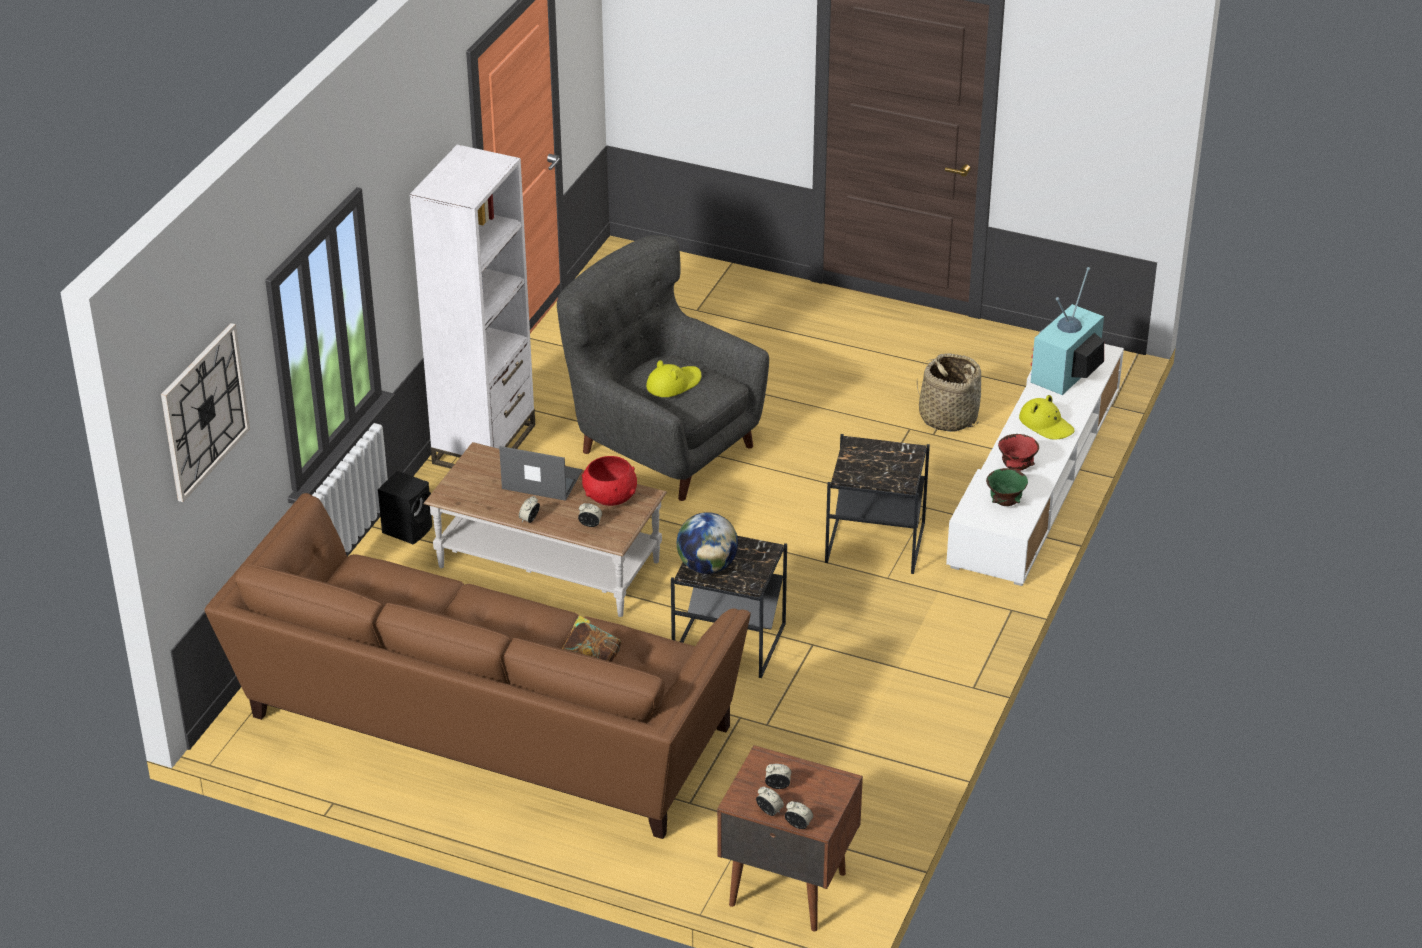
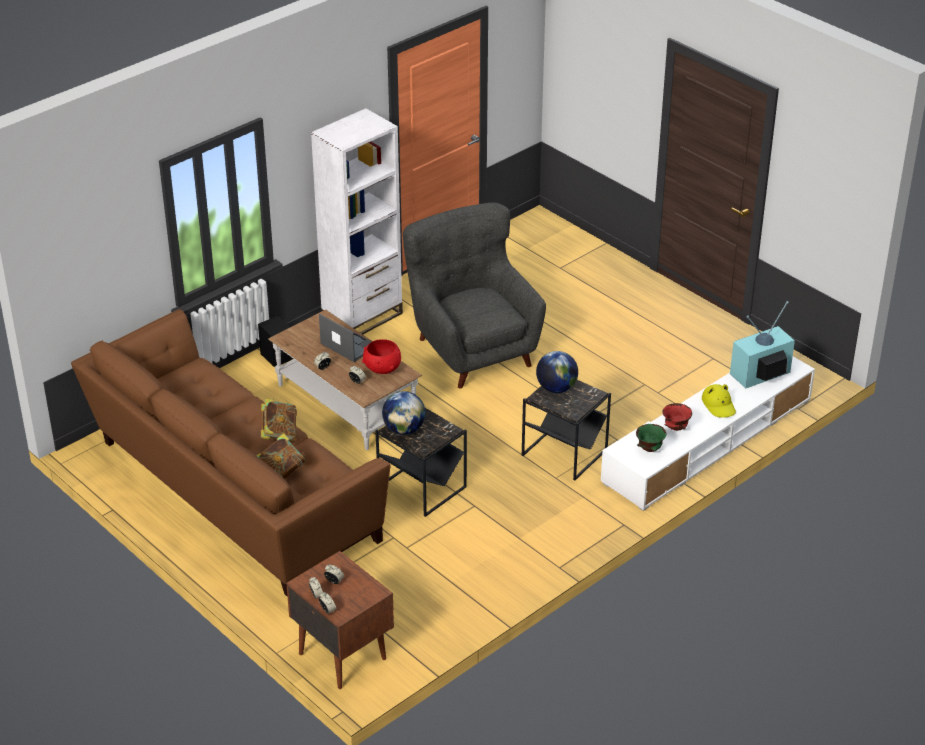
camera: 25 degrees right, 0 degrees up
wall clock [161,323,250,502] -> none
yellow hat [646,360,701,397] -> none
basket [917,353,981,432] -> none
none -> book [261,398,297,442]
none -> globe [536,351,578,393]

